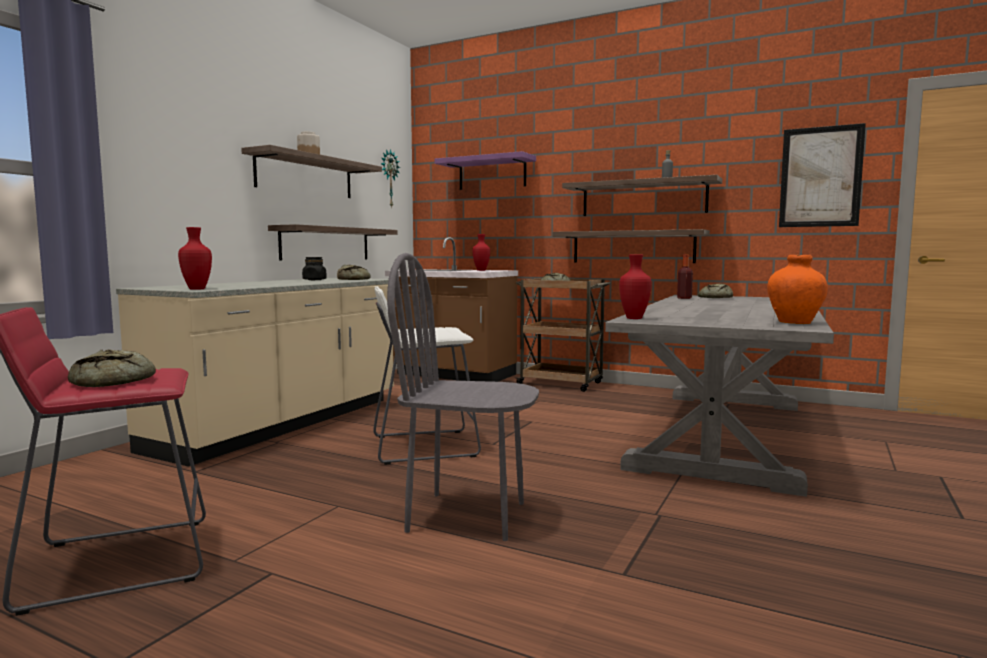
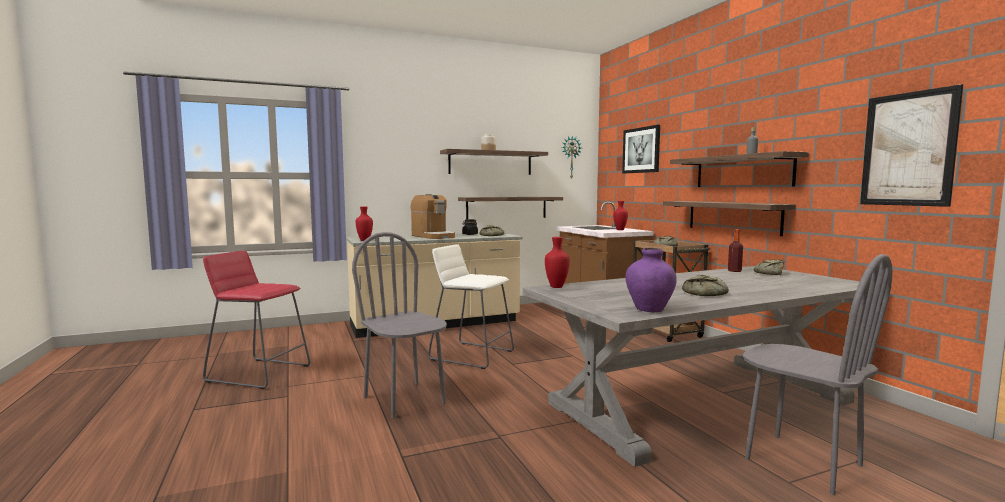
camera: 40 degrees right, 0 degrees up
bread [68,349,156,387] -> bread moved to [682,274,729,296]
purple shelf [435,151,536,190] -> picture [622,125,660,174]
orange vase [767,255,828,324] -> purple vase [625,248,677,313]
none -> coffee machine [411,194,455,239]
none -> grey chair [743,254,893,495]

